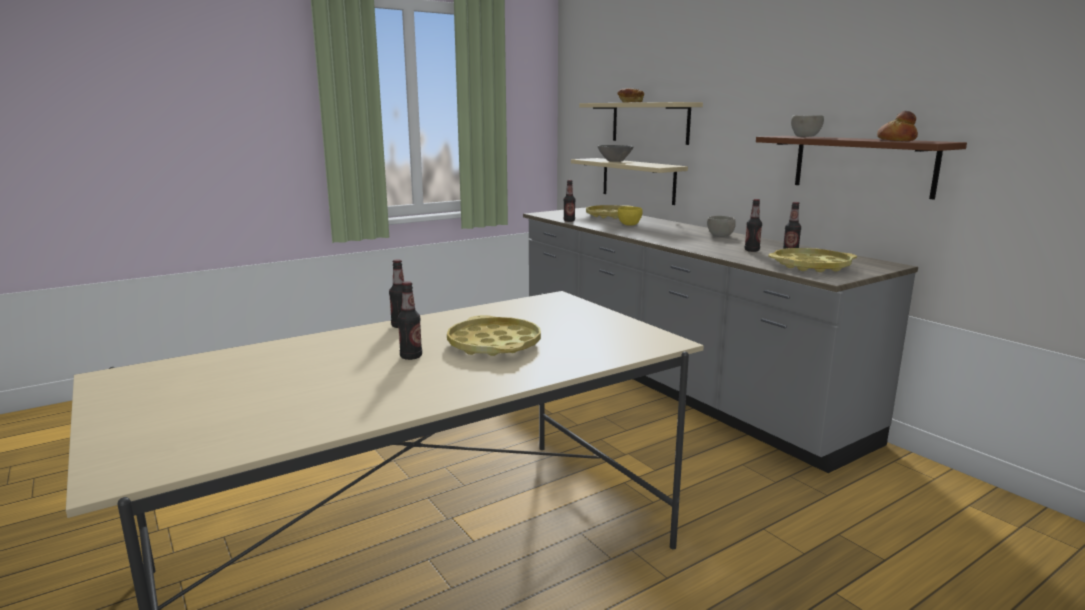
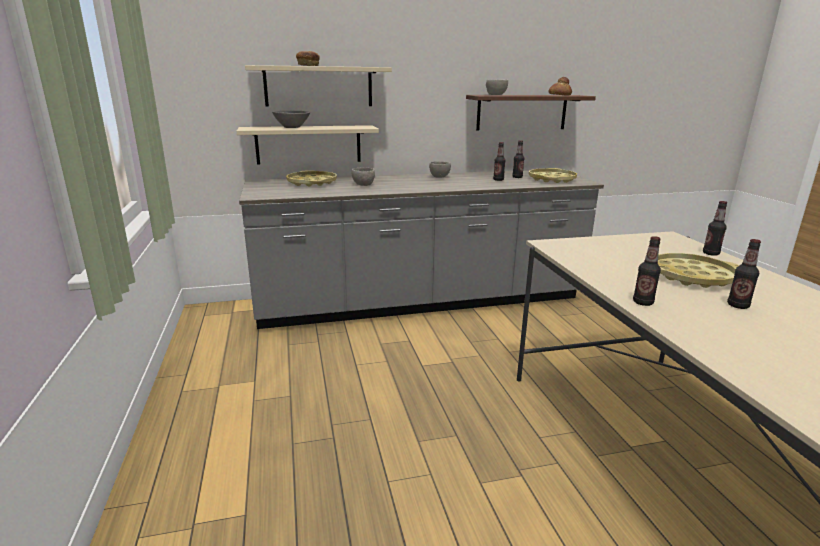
camera: 70 degrees left, 5 degrees up
bottle [563,180,575,222] -> bottle moved to [703,201,727,256]
yellow bowl [618,206,643,225] -> grey bowl [351,167,375,186]

